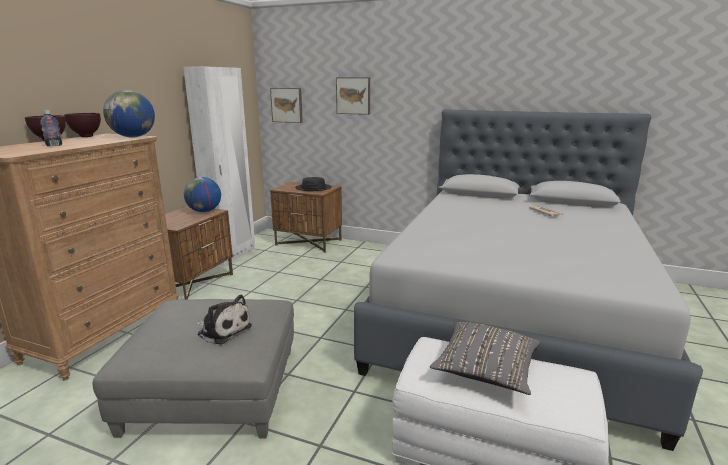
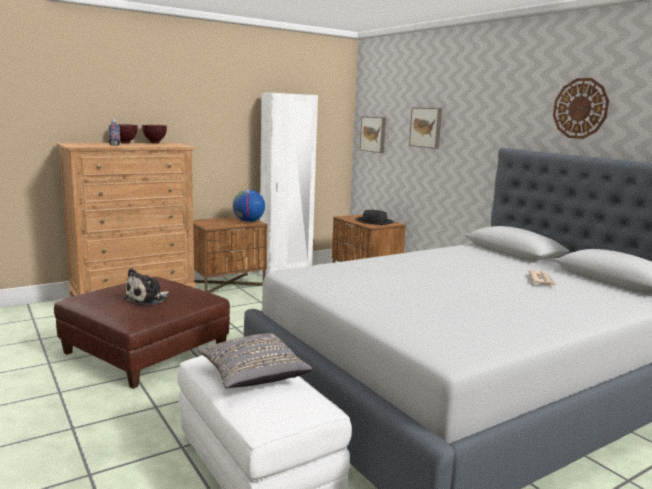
camera: 35 degrees right, 5 degrees down
grey ottoman [93,299,294,438] -> brown ottoman [54,277,230,389]
globe [103,90,155,138] -> none
plush toy [196,295,252,344] -> plush toy turned 60 degrees clockwise [123,268,169,305]
none -> wall clock [553,78,609,139]

